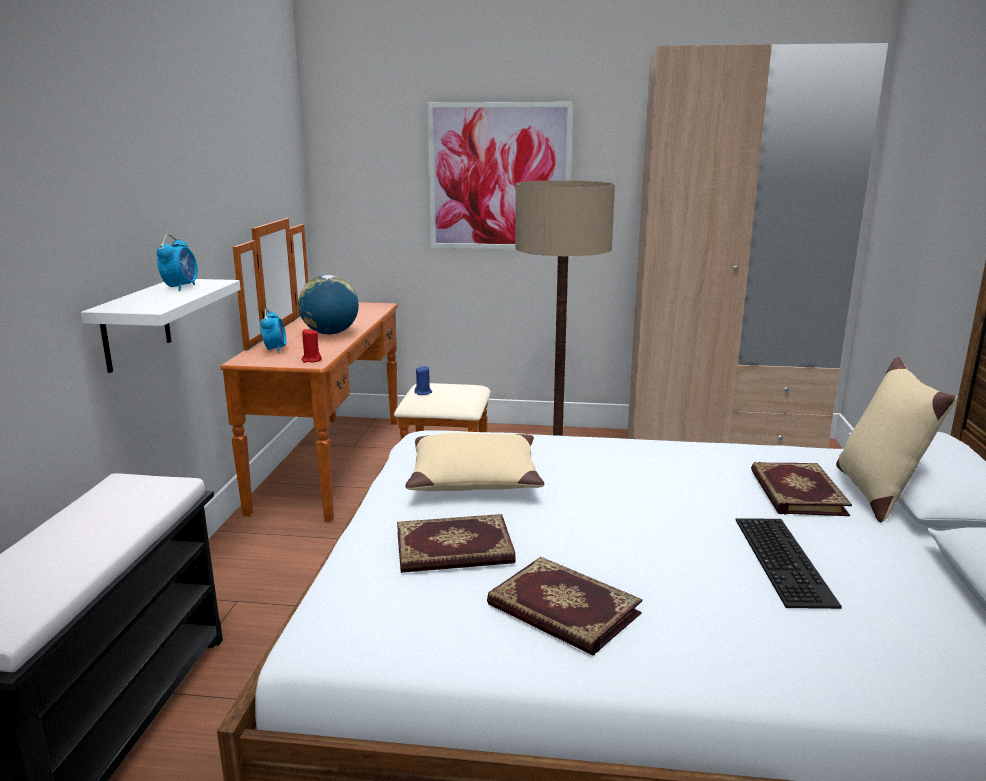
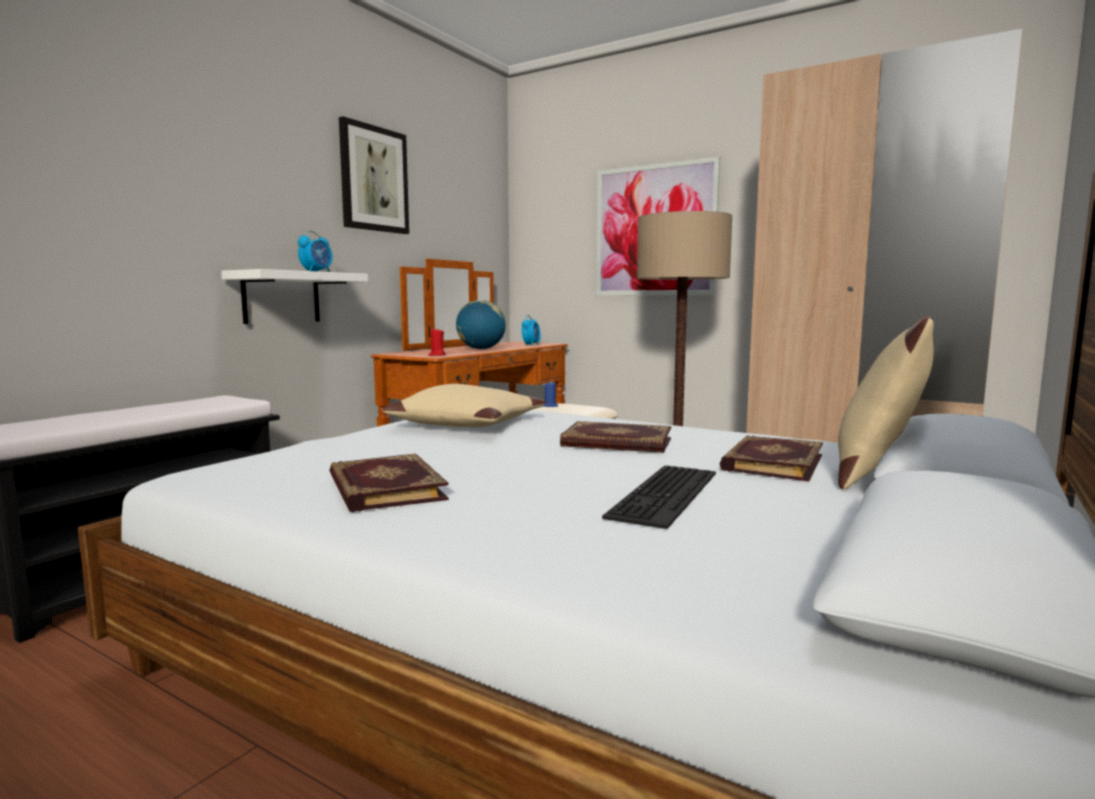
camera: 25 degrees right, 10 degrees down
alarm clock [261,309,287,353] -> alarm clock moved to [522,315,541,346]
book [397,514,516,573] -> book moved to [560,421,671,453]
none -> picture [339,116,409,234]

